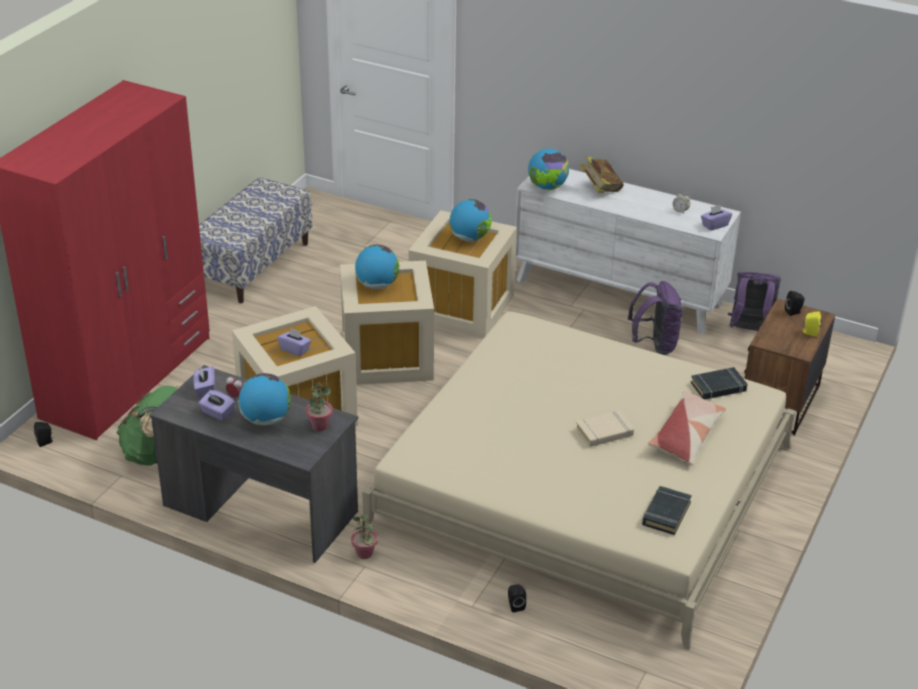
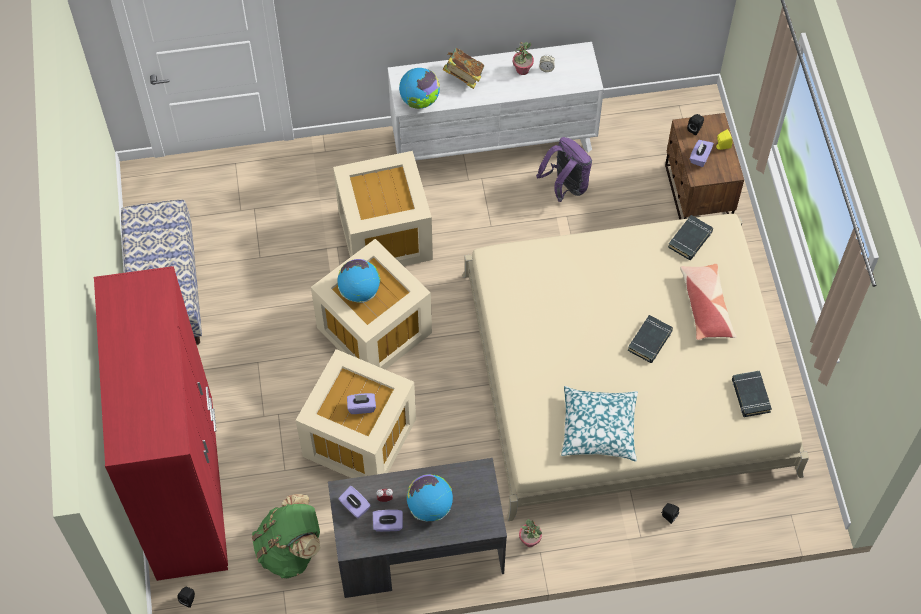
camera: 35 degrees left, 25 degrees up
potted plant [306,382,333,431] -> potted plant moved to [513,42,534,75]
globe [450,199,492,242] -> none
beige book [576,410,634,447] -> black book [628,315,673,363]
purple tissue box [701,205,732,231] -> purple tissue box moved to [690,140,714,167]
purple backpack [728,272,781,331] -> none
none -> pillow [561,386,638,461]

